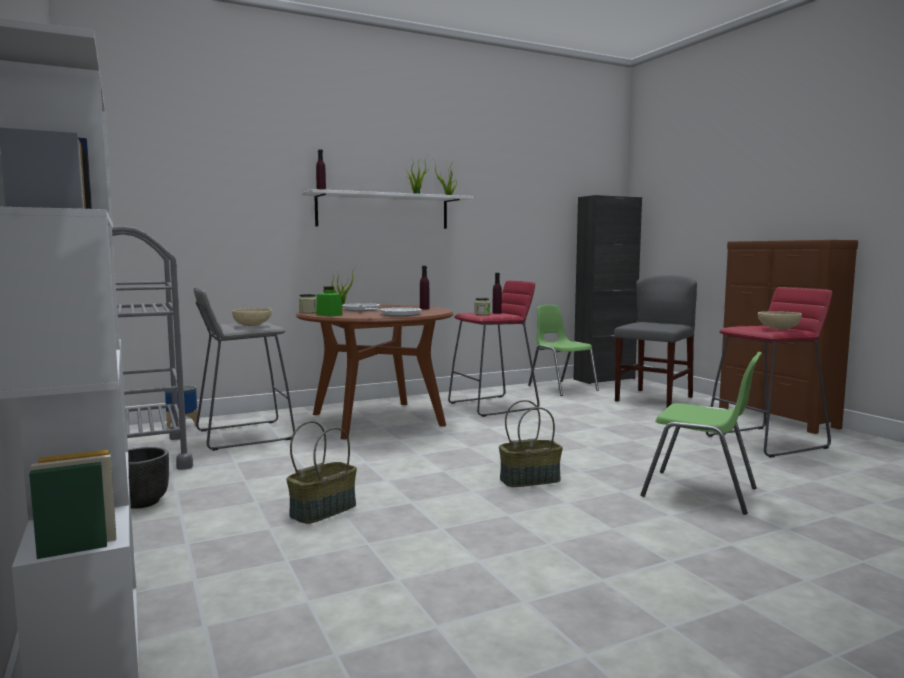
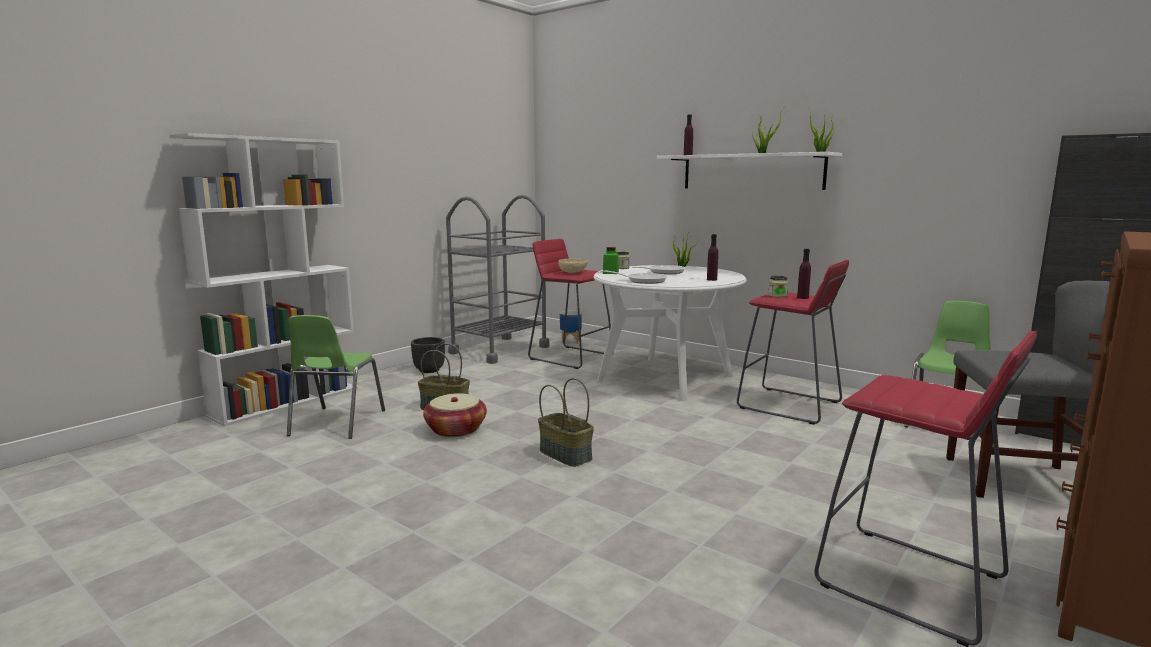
camera: 65 degrees right, 5 degrees up
grey stool [194,288,295,451] -> red stool [528,239,614,369]
brown dining table [296,305,454,440] -> white dining table [594,265,747,401]
green chair [640,352,762,515] -> green chair moved to [287,315,385,439]
beige bowl [758,311,802,329] -> none
none -> basket [423,393,487,437]

